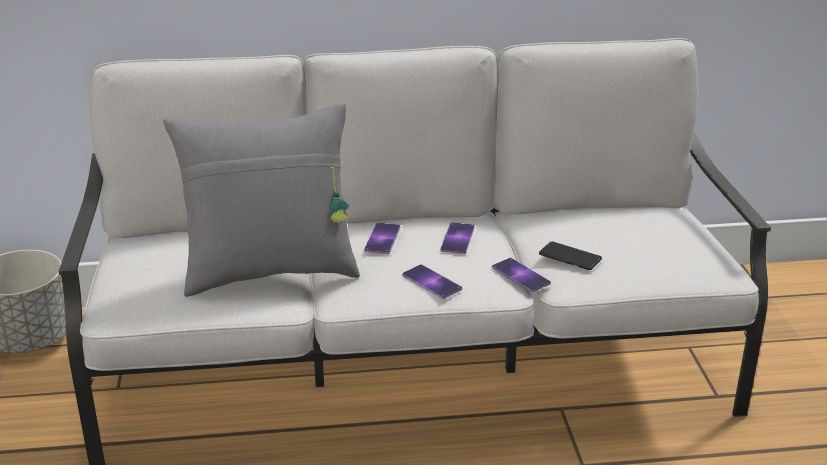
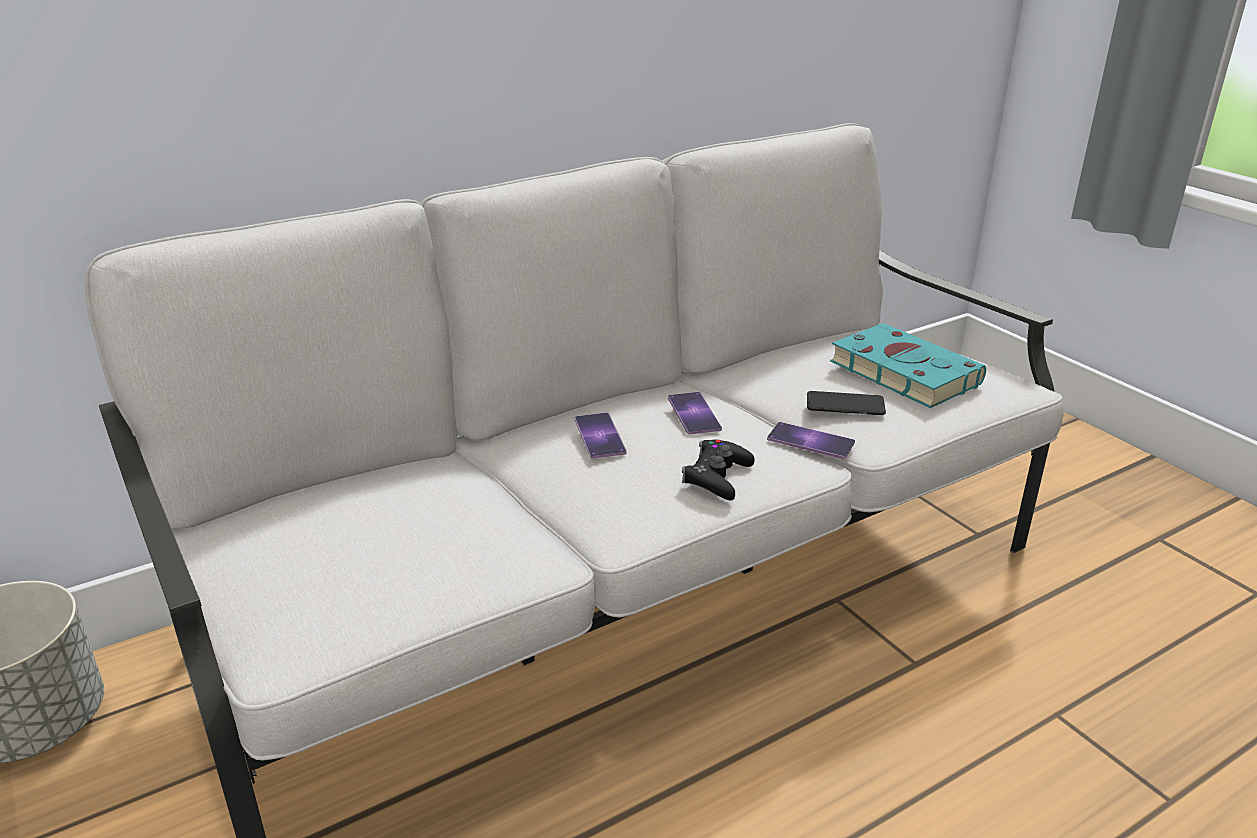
camera: 25 degrees left, 0 degrees up
grey pillow [163,103,360,297] -> none
phone [402,264,462,299] -> black game controller [682,439,755,500]
none -> turquoise book [830,323,986,408]

